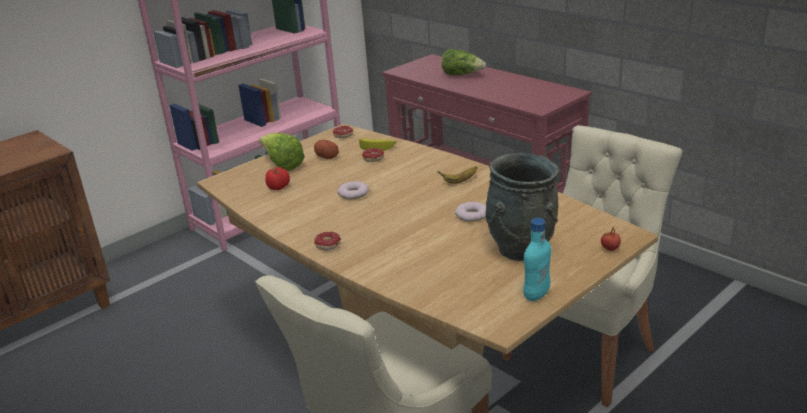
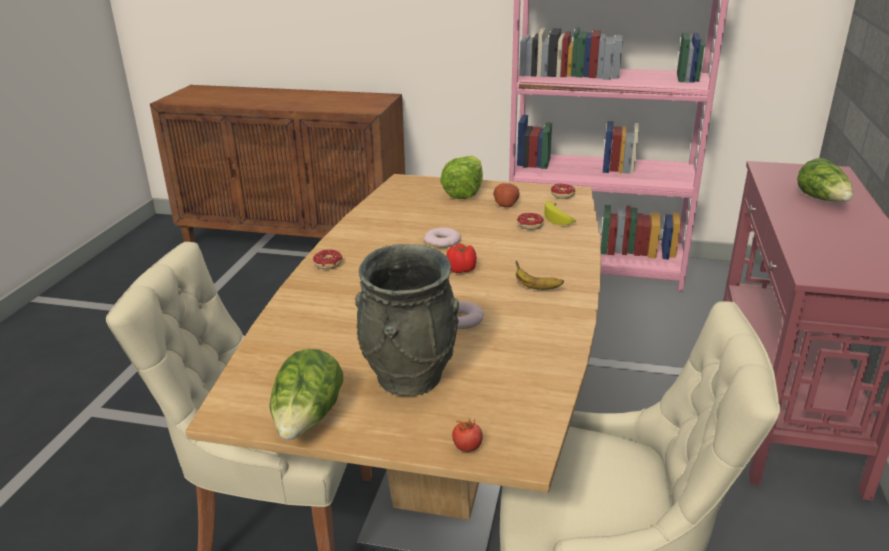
camera: 55 degrees right, 0 degrees up
tomato [265,167,290,190] -> tomato moved to [446,244,477,273]
turquoise bottle [523,218,551,301] -> lettuce [270,349,343,440]

